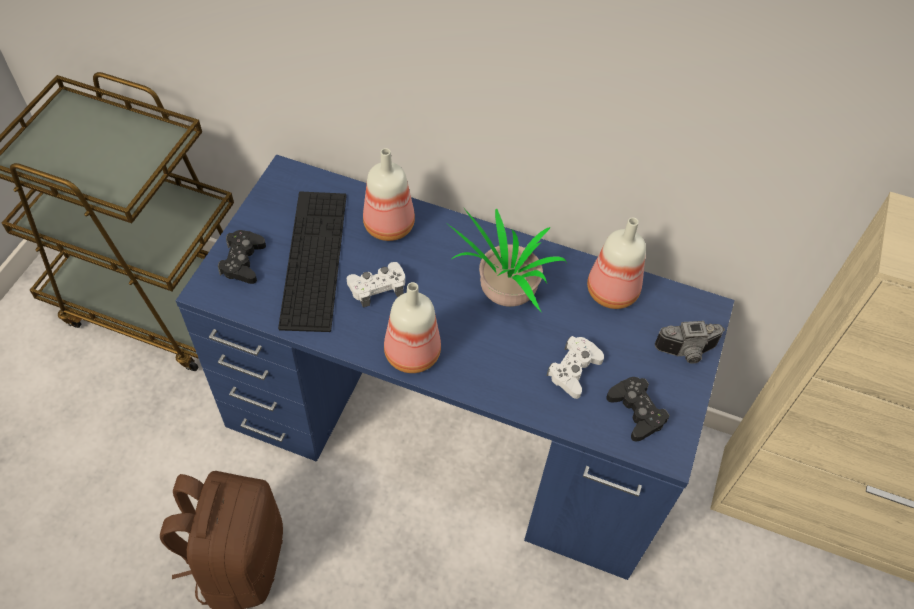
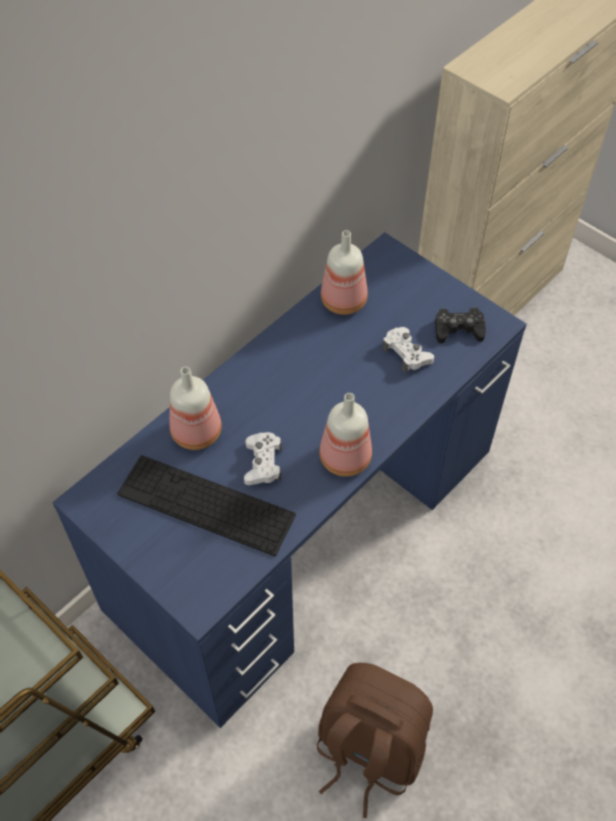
camera: 65 degrees left, 0 degrees up
black game controller [218,230,266,284] -> none
potted plant [449,208,567,311] -> none
camera [655,321,725,364] -> none

